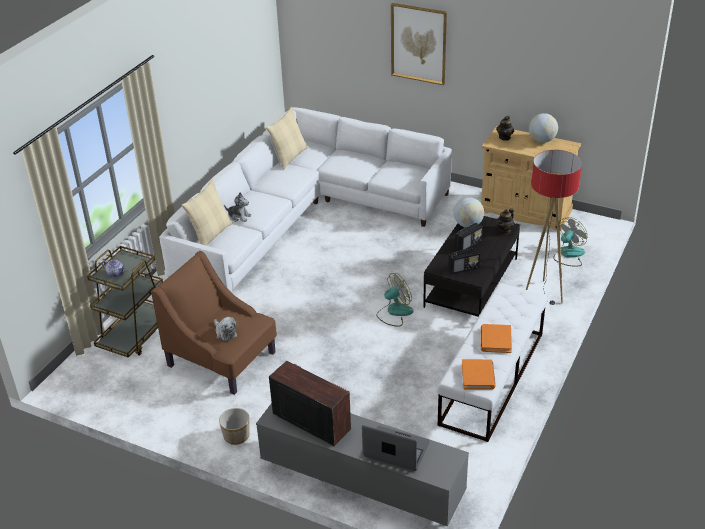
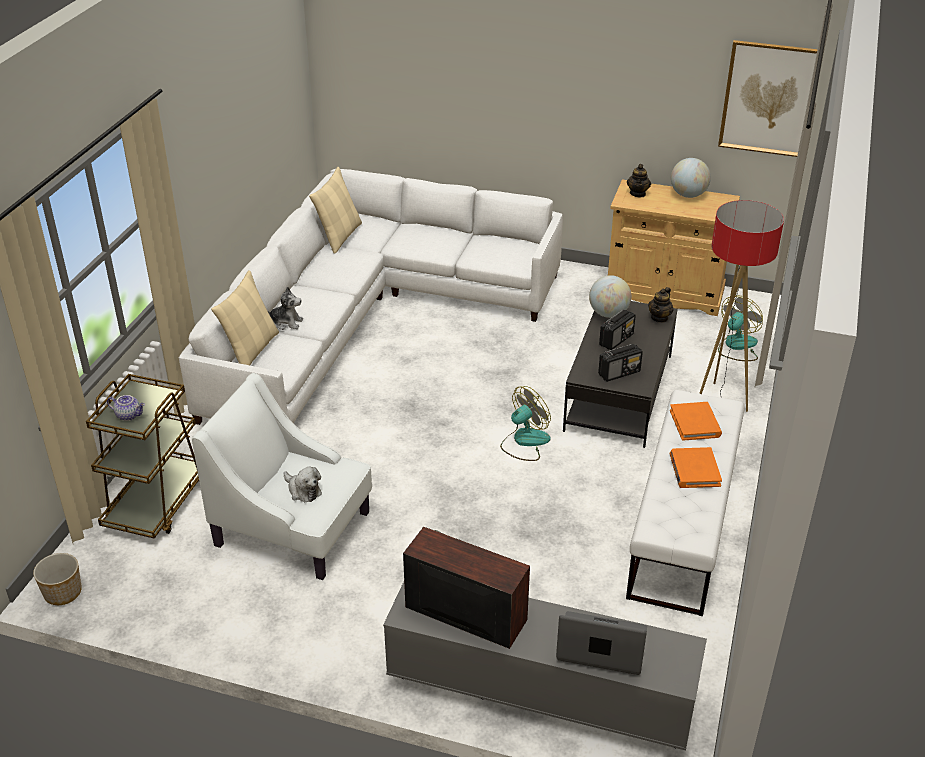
camera: 10 degrees left, 0 degrees up
brown armchair [151,251,277,395] -> white armchair [192,373,372,580]
planter [219,408,250,445] -> planter moved to [33,553,82,605]
picture [391,3,447,85] -> picture moved to [718,40,818,157]
orange book [462,359,496,389] -> orange book moved to [670,402,722,441]

